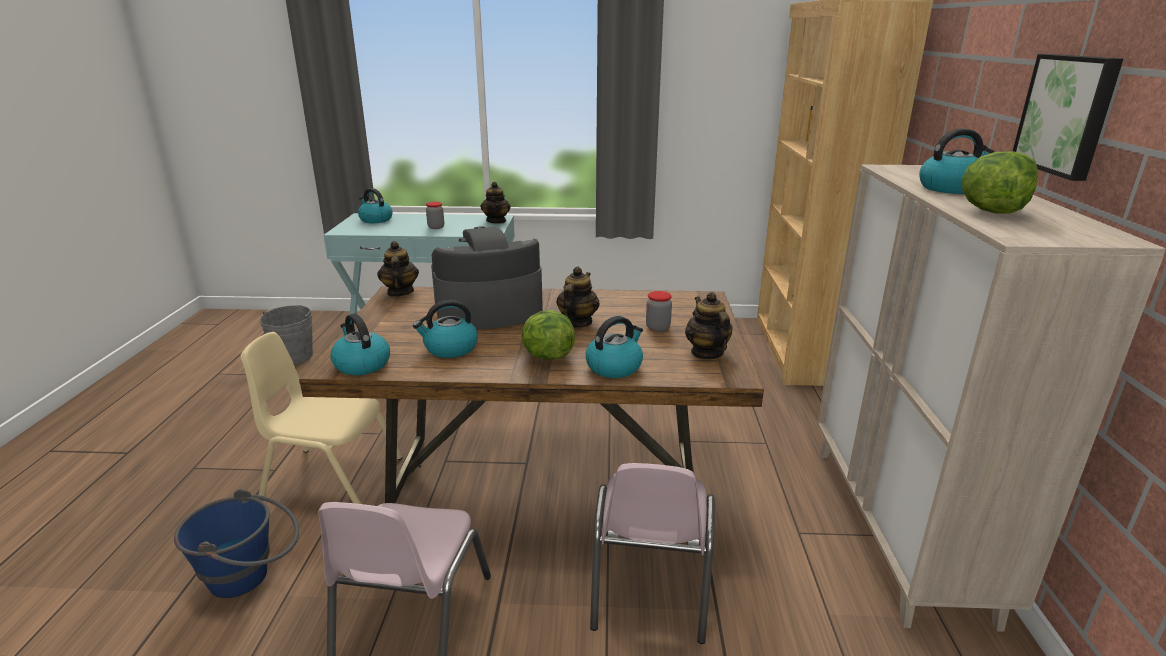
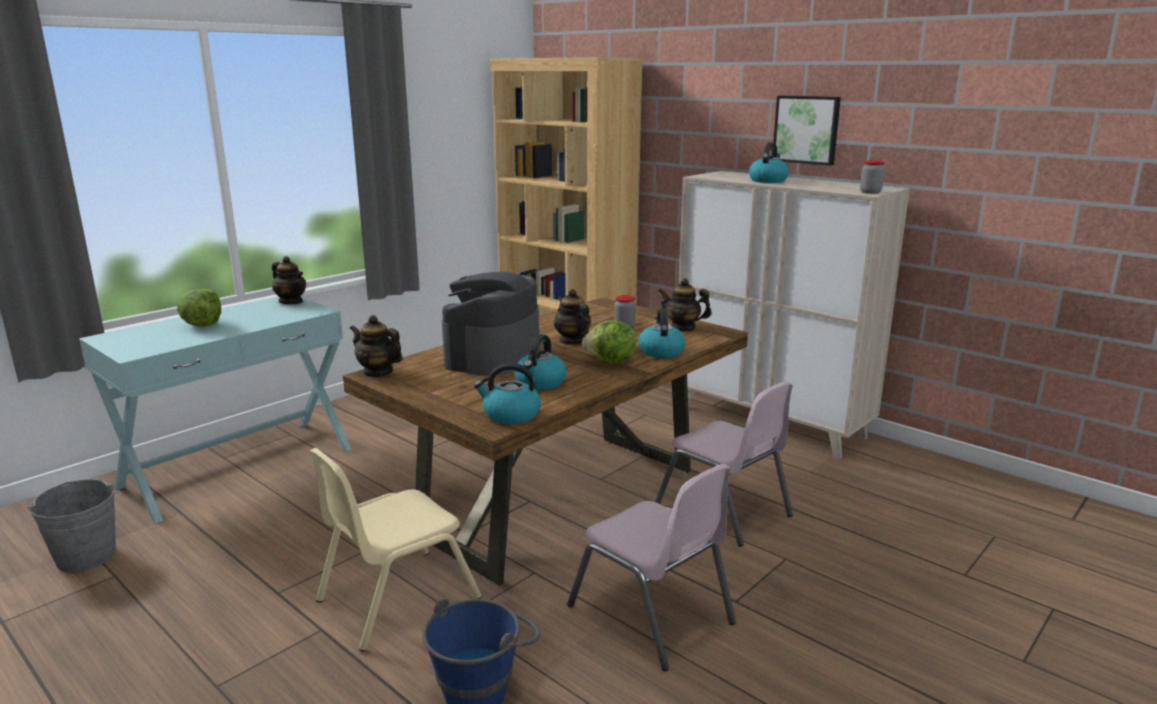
camera: 50 degrees left, 5 degrees down
kettle [358,188,393,223] -> none
jar [426,202,444,229] -> jar moved to [860,160,885,194]
lettuce [962,151,1038,214] -> lettuce moved to [177,289,221,327]

